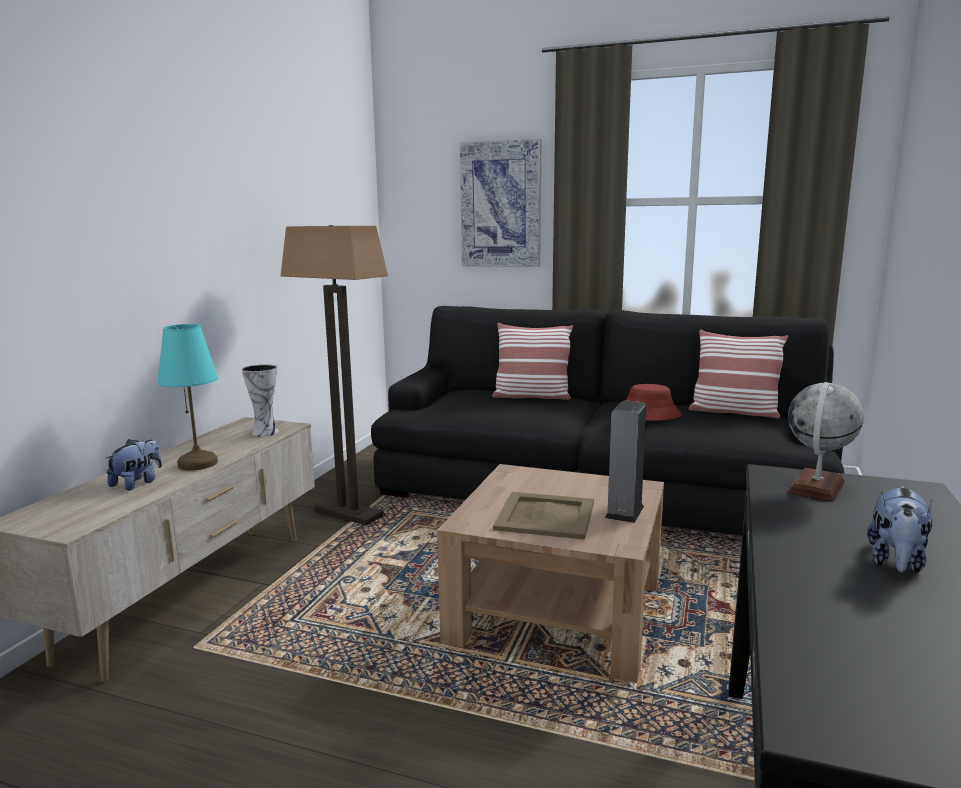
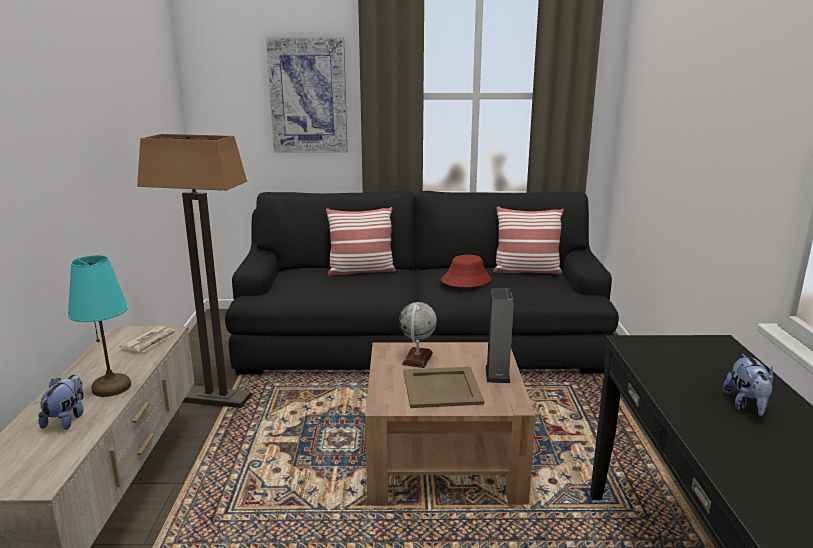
camera: 20 degrees left, 5 degrees up
vase [242,364,279,437] -> newspaper [119,326,177,352]
globe [787,382,864,502] -> globe moved to [399,302,437,368]

